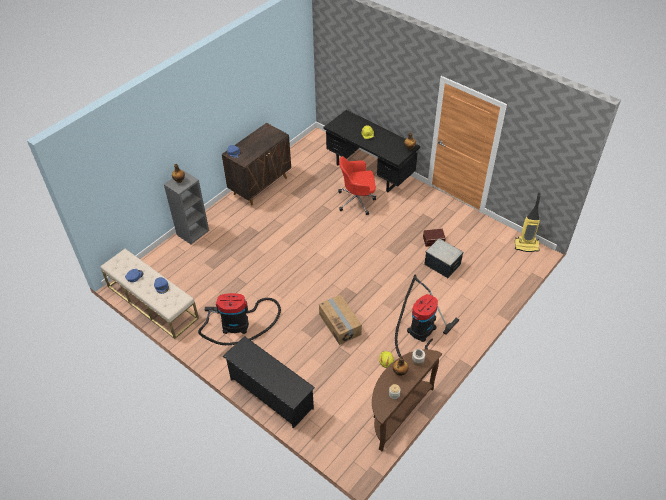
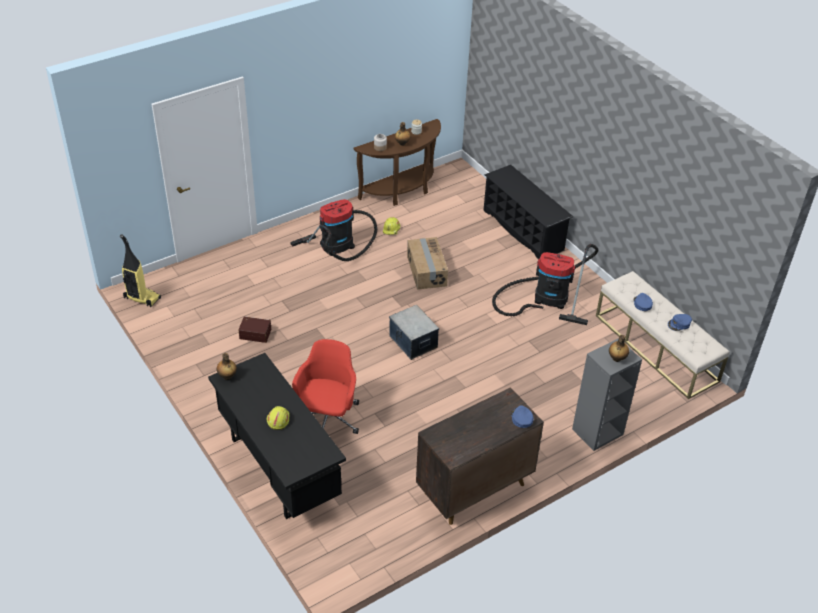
camera: 165 degrees left, 5 degrees down
red office chair [338,156,376,215] -> red office chair turned 90 degrees counterclockwise [292,339,359,434]
storage box [424,238,464,278] -> storage box moved to [389,305,439,360]

